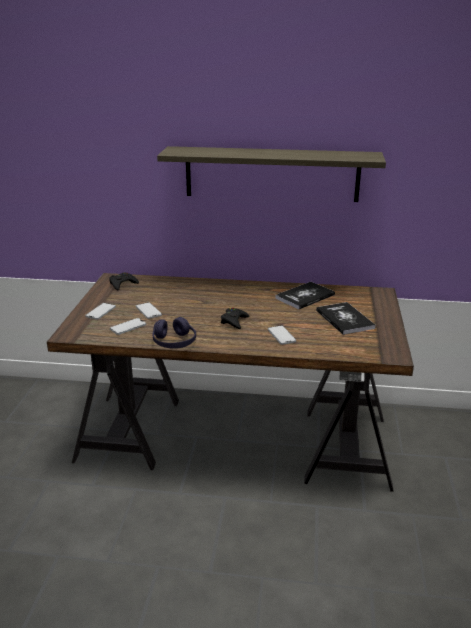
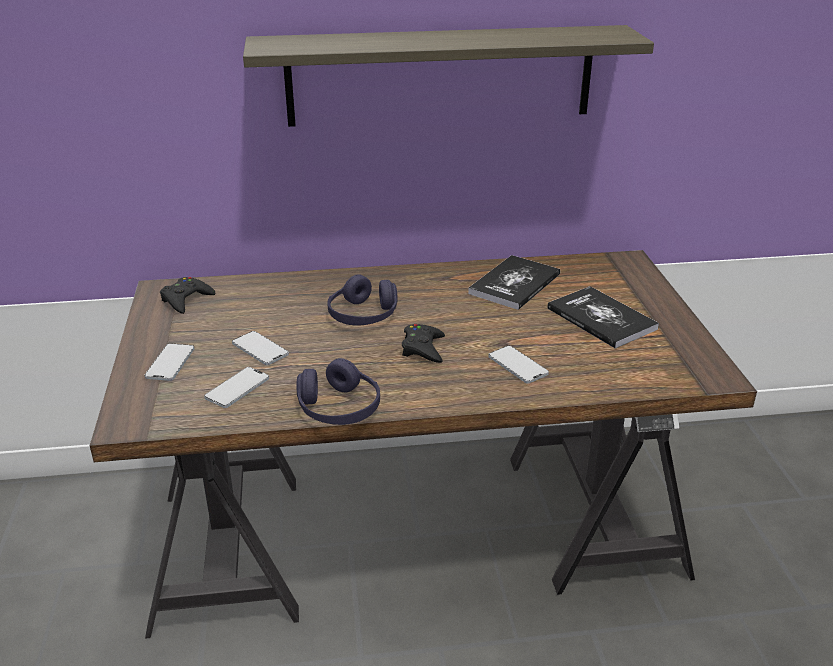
camera: 15 degrees left, 5 degrees up
none -> purple headphones [327,274,398,325]

